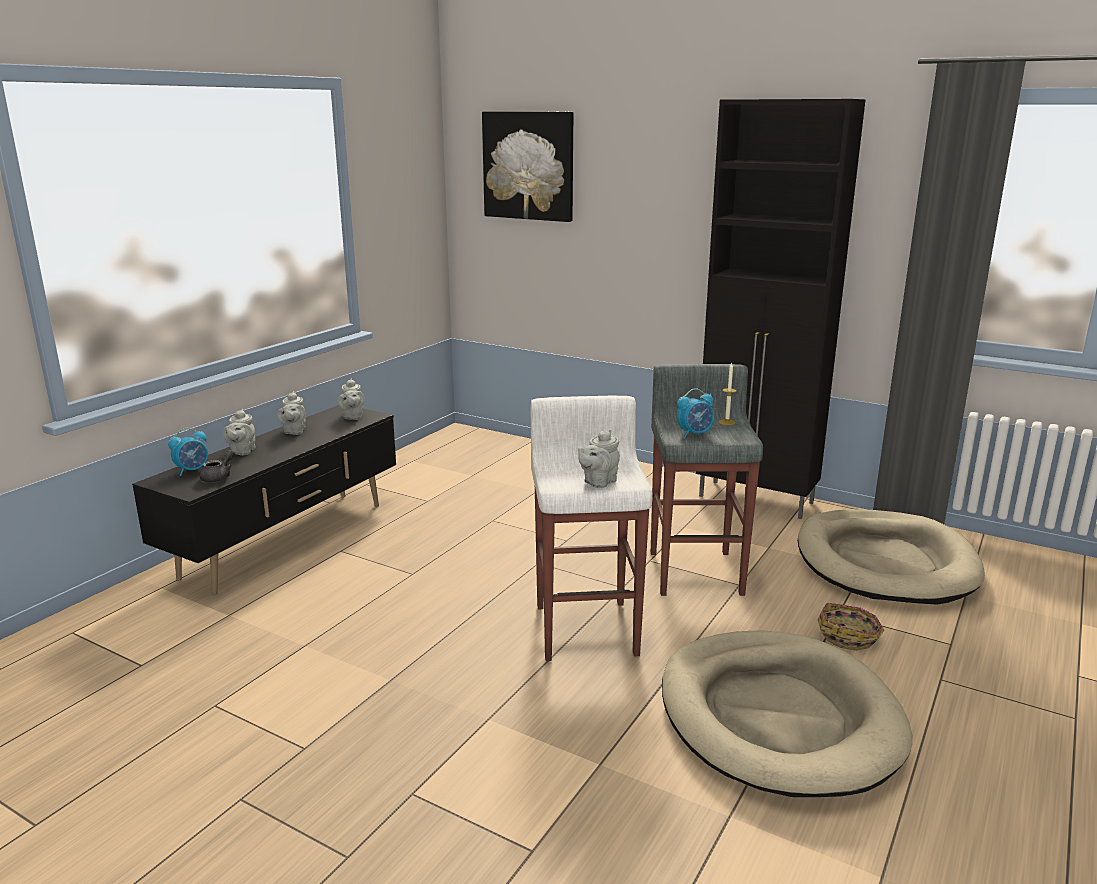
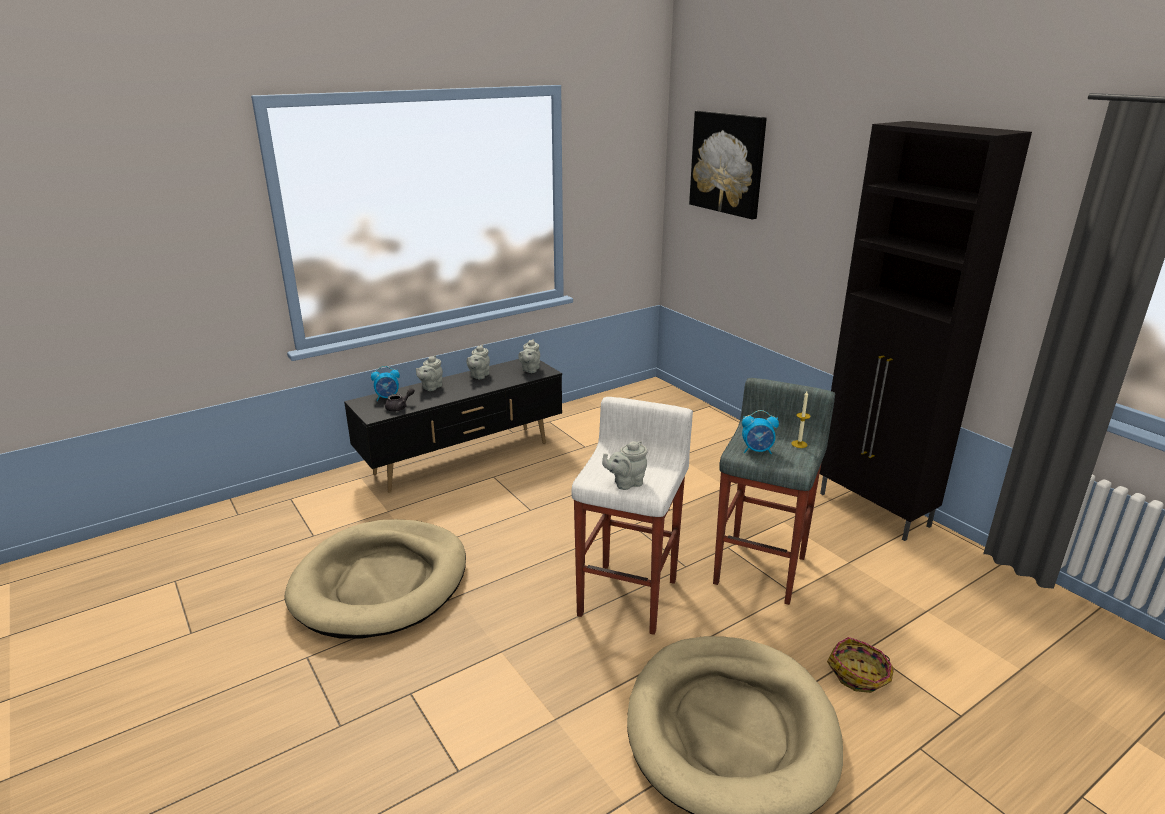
camera: 25 degrees right, 5 degrees up
beige dog bed [798,509,985,605] -> beige dog bed moved to [285,519,466,639]

